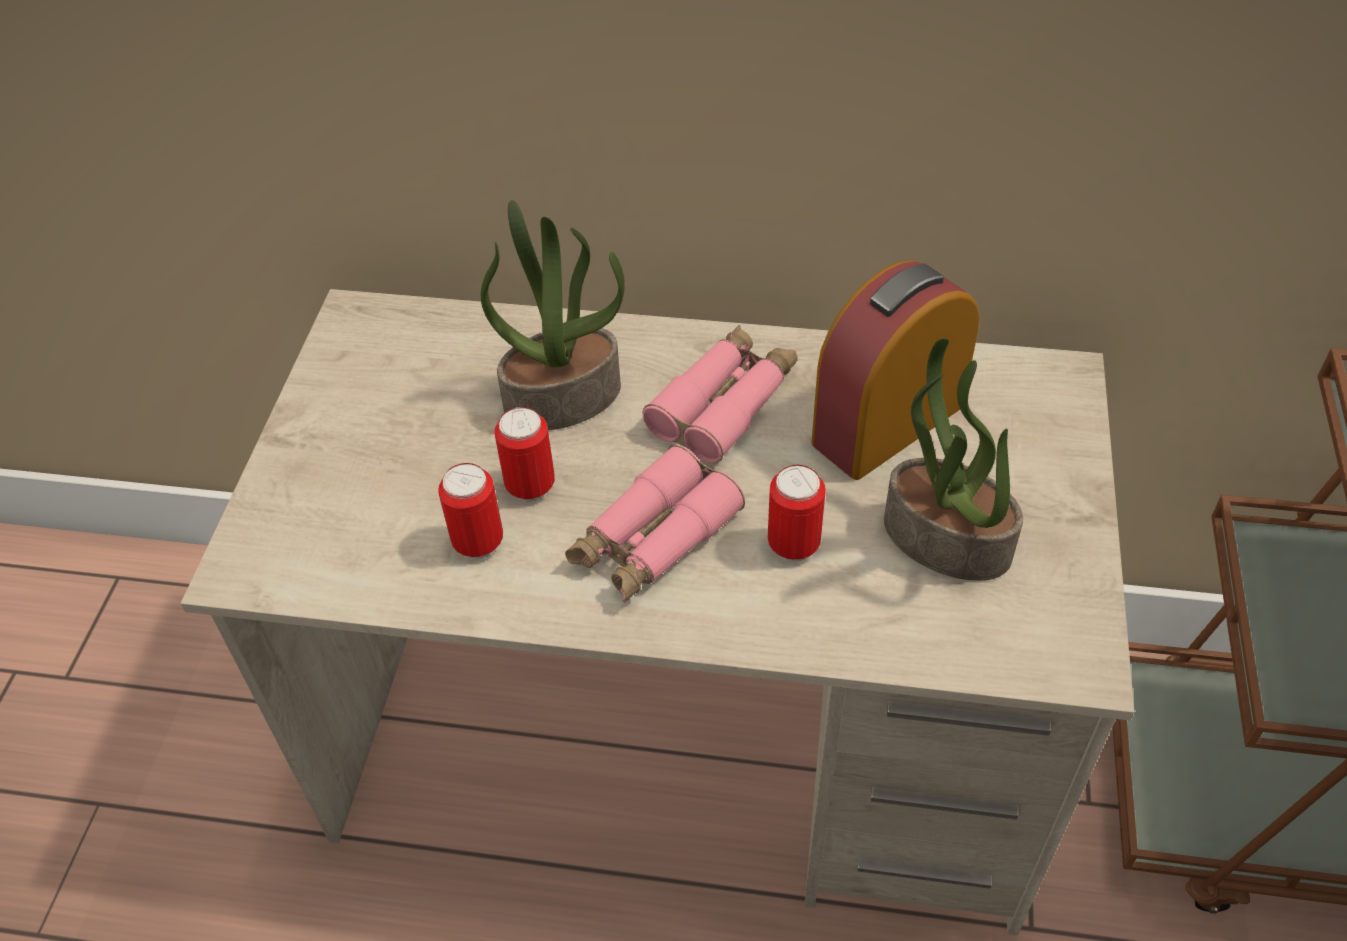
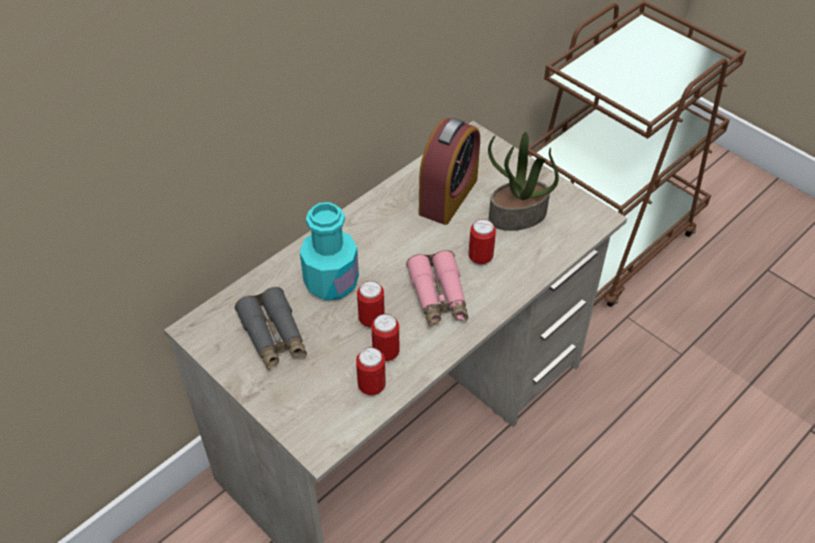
camera: 55 degrees left, 0 degrees up
potted plant [481,200,625,430] -> turquoise bottle [300,202,359,301]
pink binoculars [643,325,798,463] -> none
alarm clock [811,260,980,480] -> alarm clock turned 150 degrees counterclockwise [419,118,480,225]
none -> grey binoculars [235,287,307,370]
none -> can [356,347,386,396]

